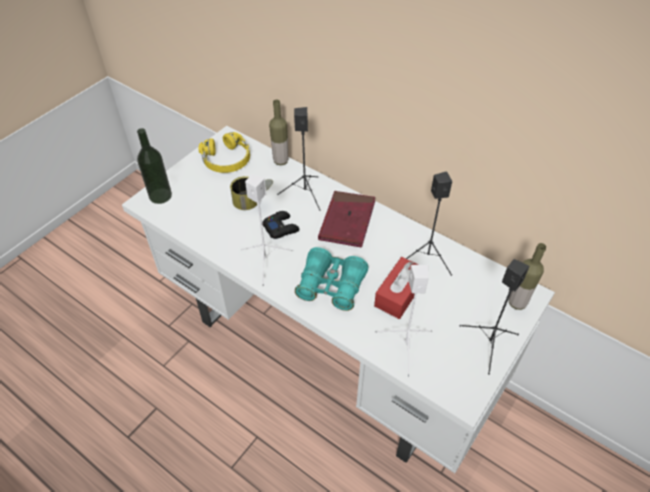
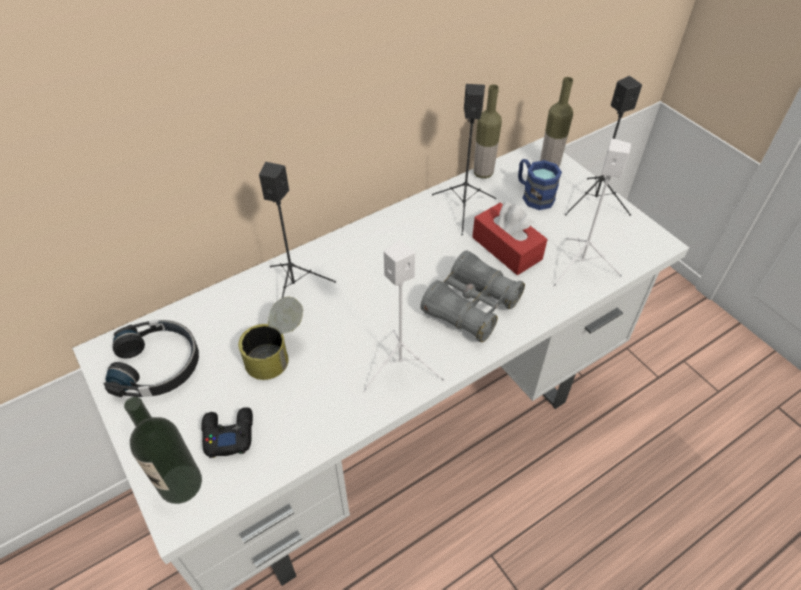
camera: 70 degrees left, 0 degrees up
yellow headphones [198,132,250,173] -> black headphones [104,320,199,397]
black game controller [262,211,300,239] -> black game controller moved to [201,407,253,458]
bottle [269,99,288,165] -> bottle moved to [474,84,502,178]
turquoise binoculars [295,247,368,311] -> grey binoculars [420,250,525,342]
red book [318,191,375,248] -> none
none -> blue mug [518,159,562,210]

